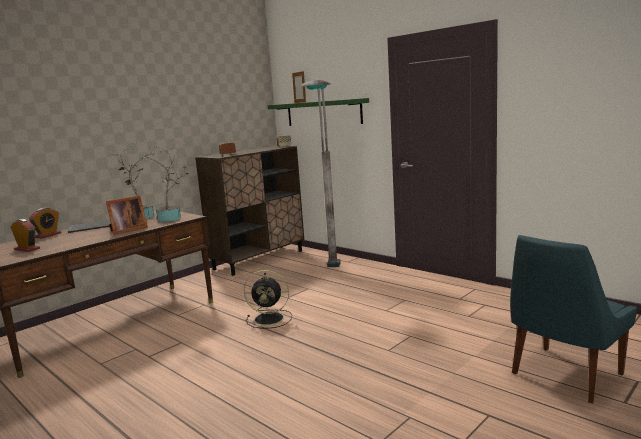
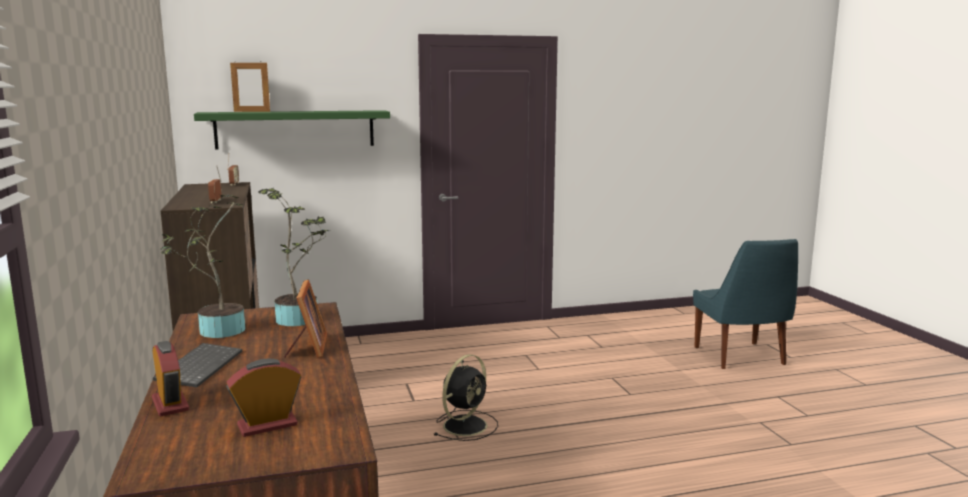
camera: 60 degrees left, 0 degrees up
grey floor lamp [301,80,341,267] -> none

